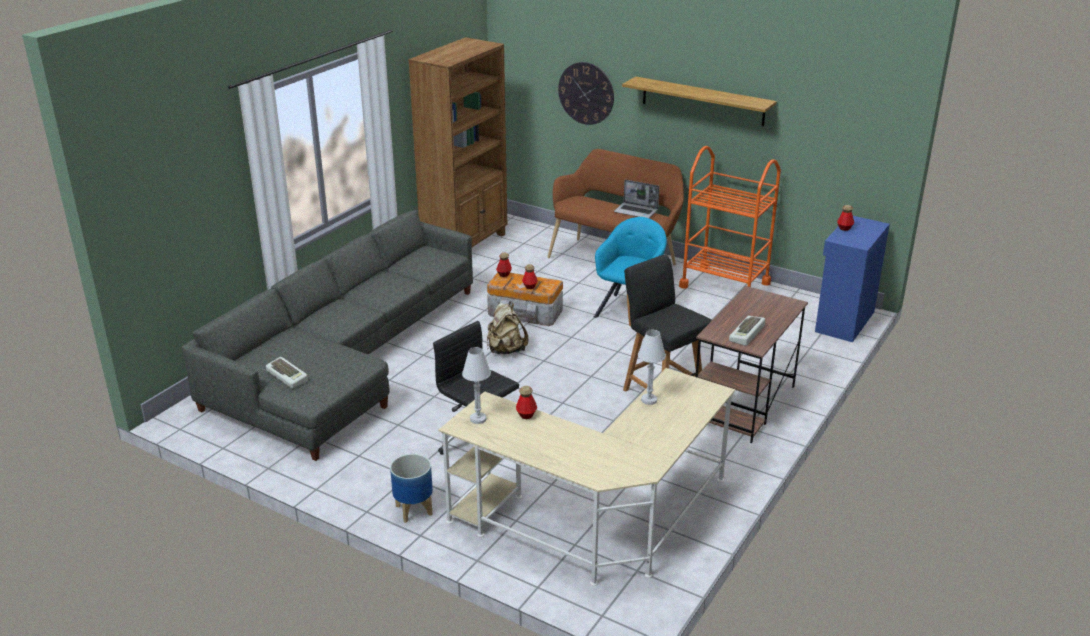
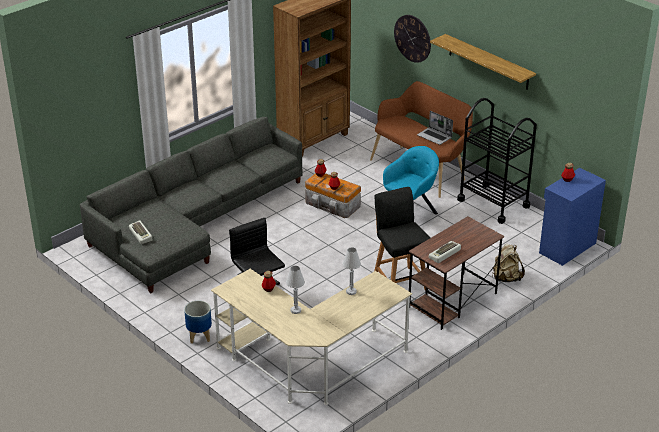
camera: 15 degrees right, 5 degrees up
white table lamp [462,347,491,424] -> white table lamp moved to [286,266,305,314]
beige backpack [487,302,528,354] -> beige backpack moved to [493,244,525,282]
orange cart [679,146,781,289] -> black cart [457,98,537,224]

